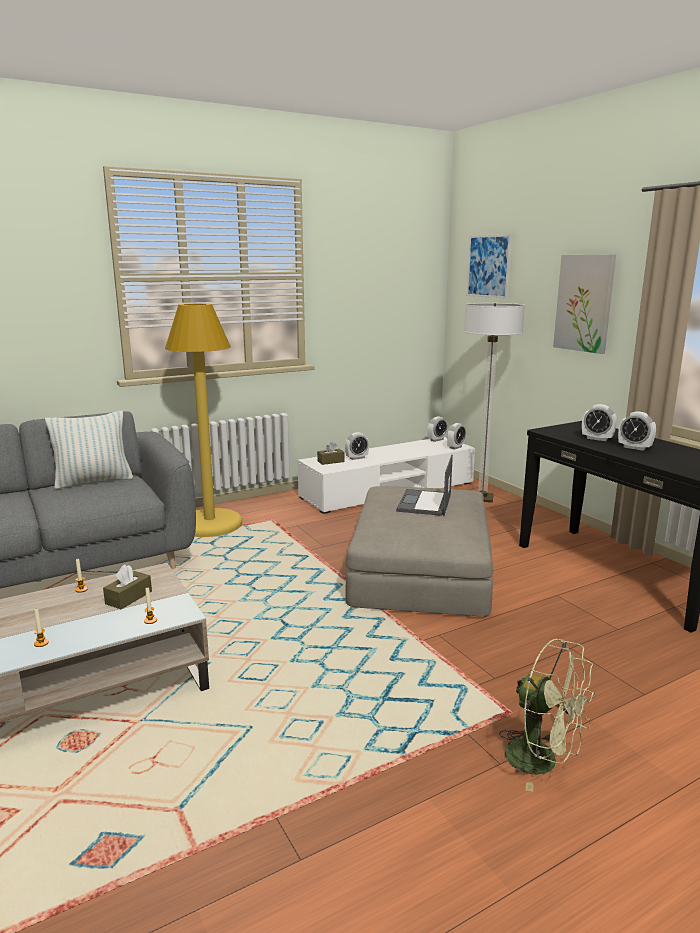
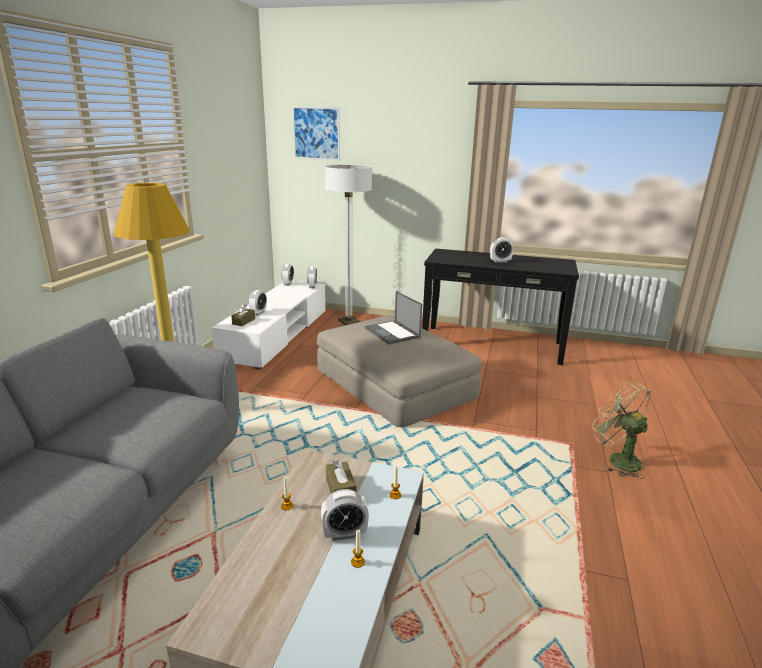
camera: 45 degrees left, 5 degrees up
pillow [45,411,133,489] -> none
green fan [499,639,595,792] -> green fan turned 120 degrees counterclockwise [592,383,651,479]
picture [553,254,616,354] -> none
alarm clock [582,404,617,441] -> alarm clock moved to [321,489,369,541]

